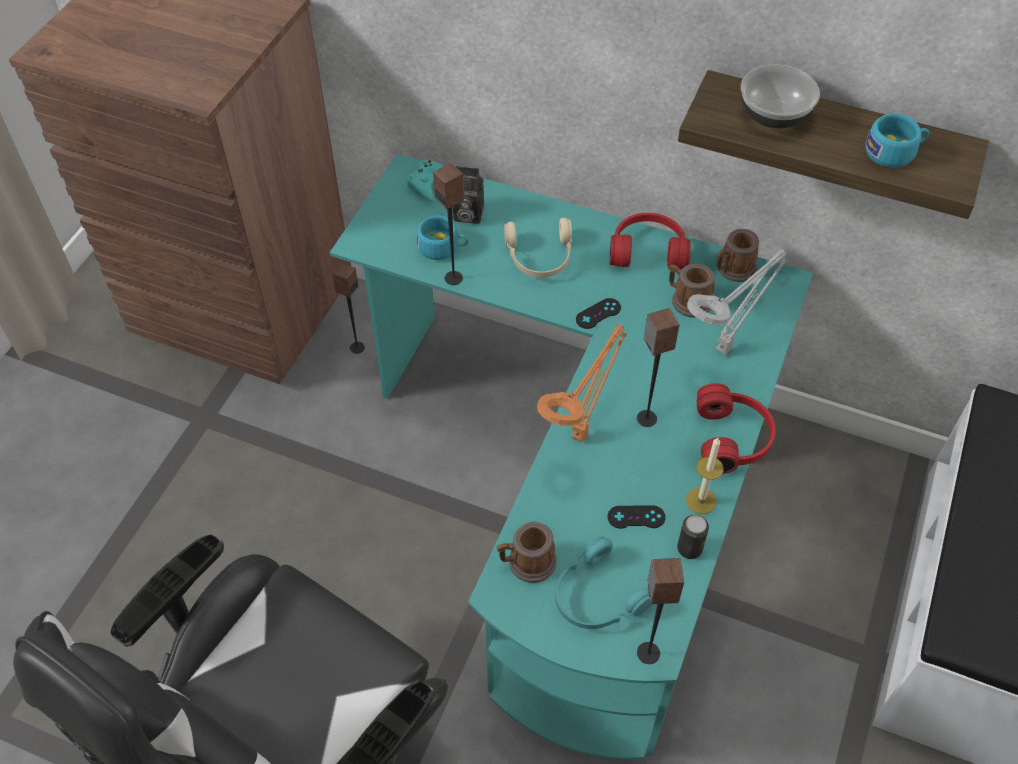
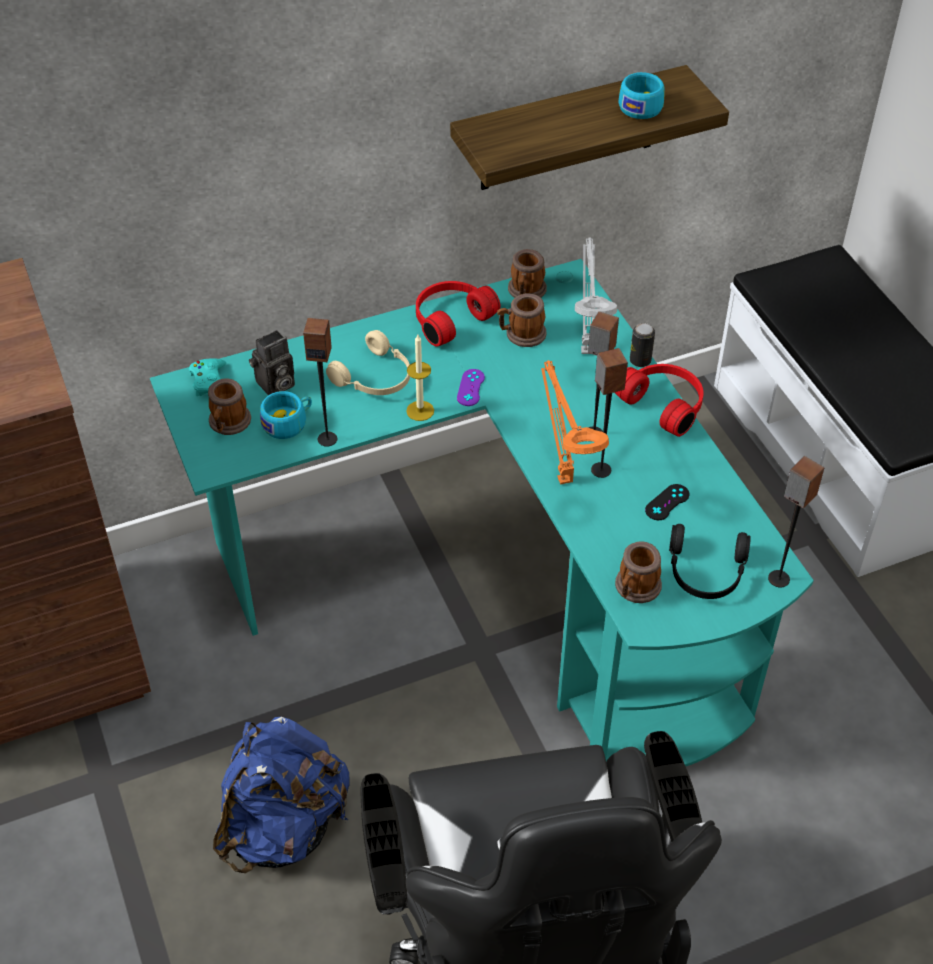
camera: 45 degrees left, 5 degrees down
speaker [332,262,365,354] -> speaker moved to [591,348,628,478]
turquoise headphones [555,536,653,629] -> black headphones [669,524,751,599]
black game controller [576,298,621,329] -> purple game controller [457,369,485,406]
can [677,515,709,559] -> can moved to [630,323,655,367]
candle [686,438,724,514] -> candle moved to [406,335,434,421]
bowl [741,64,820,128] -> none
none -> mug [208,378,251,435]
none -> blue backpack [213,717,350,873]

